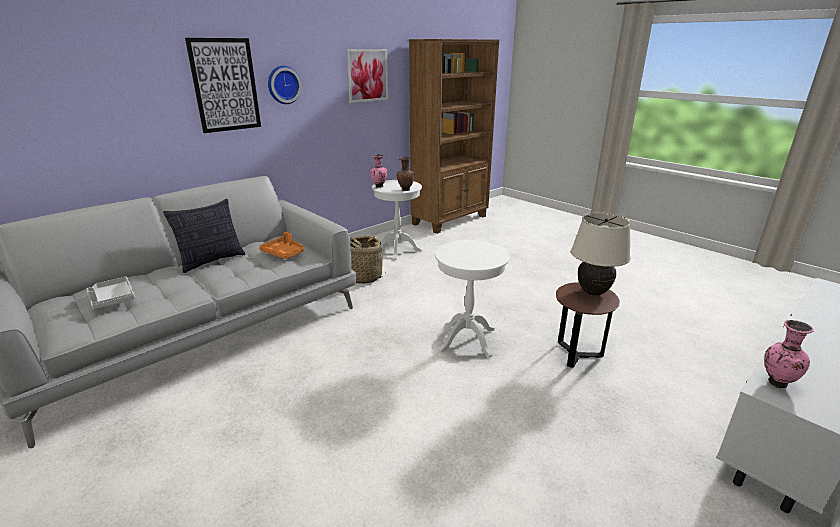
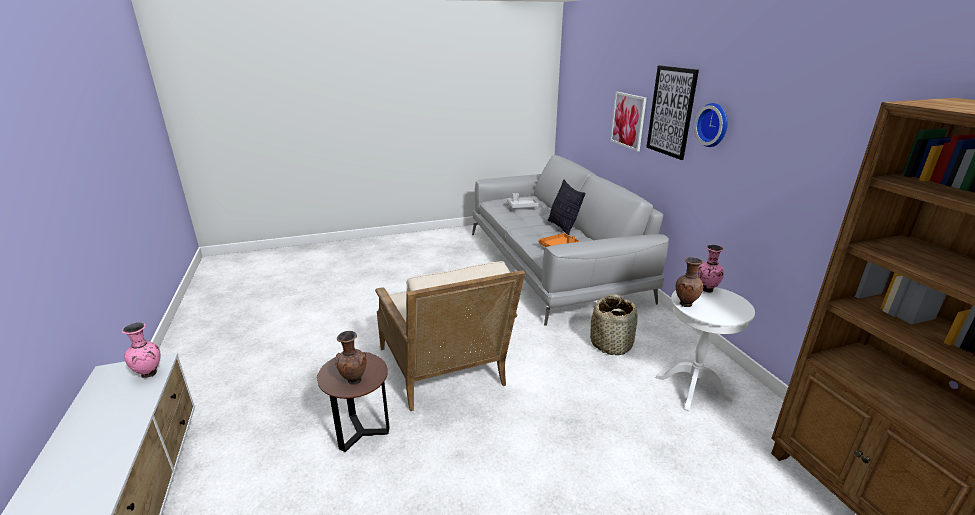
camera: 115 degrees right, 0 degrees up
picture [346,49,388,103] -> picture moved to [610,92,647,151]
white side table [435,240,510,358] -> beige armchair [375,261,525,411]
beige table lamp [571,213,631,296] -> brown vase [335,331,366,385]

